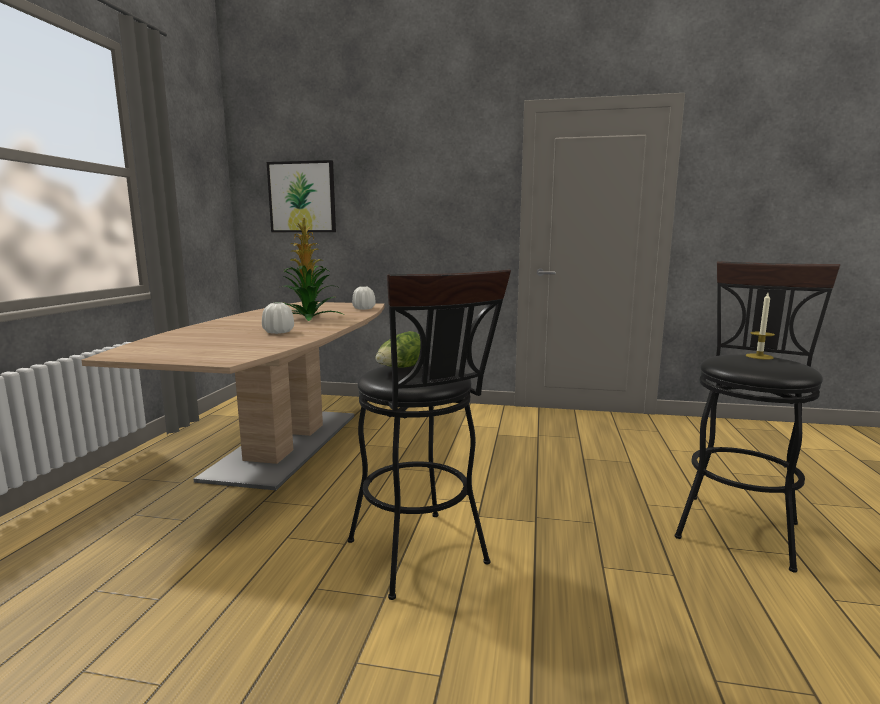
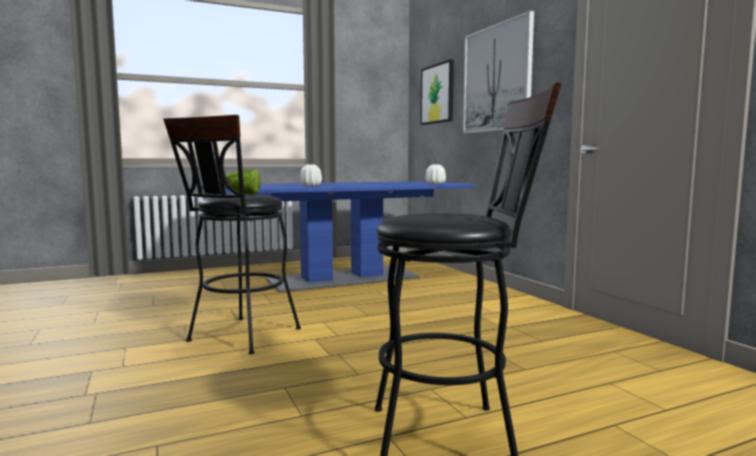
camera: 55 degrees right, 5 degrees down
brown dining table [82,302,385,490] -> blue dining table [201,181,476,293]
potted plant [274,218,342,321] -> none
candle [746,293,775,360] -> none
none -> picture [463,11,534,134]

